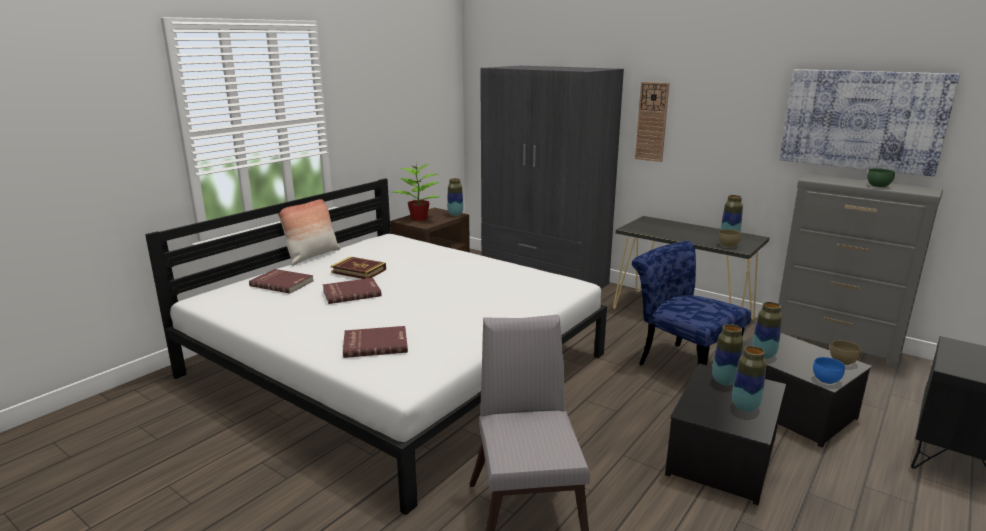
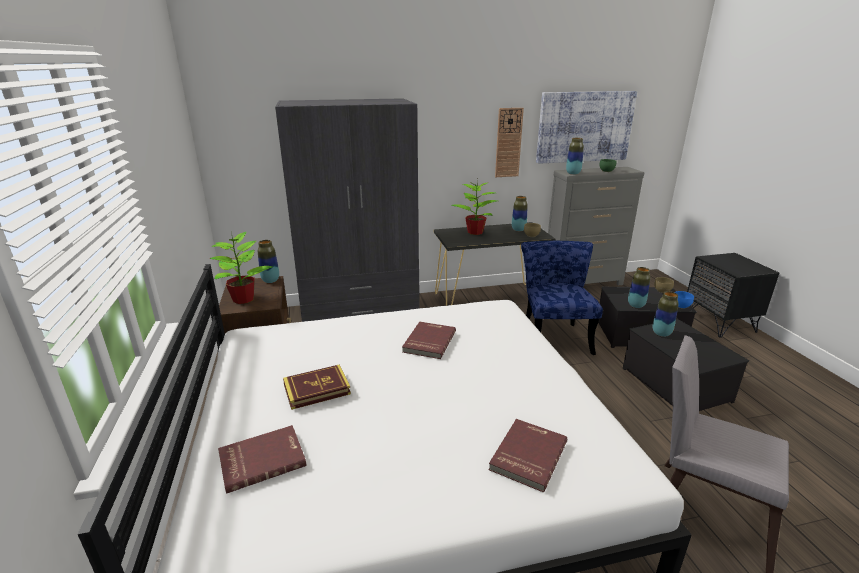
camera: 50 degrees left, 5 degrees up
pillow [277,199,341,266] -> none
red book [323,278,381,304] -> red book moved to [402,322,456,359]
blue chair [632,241,751,365] -> blue chair turned 90 degrees clockwise [521,241,603,355]
wall clock [635,82,669,162] -> wall clock moved to [495,108,524,177]
vase [732,346,766,412] -> vase moved to [566,138,584,175]
none -> potted plant [451,182,497,235]

